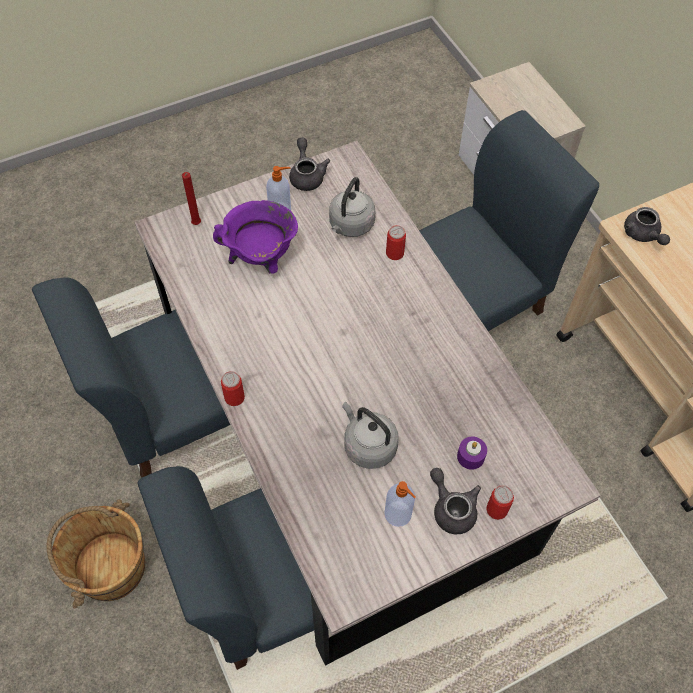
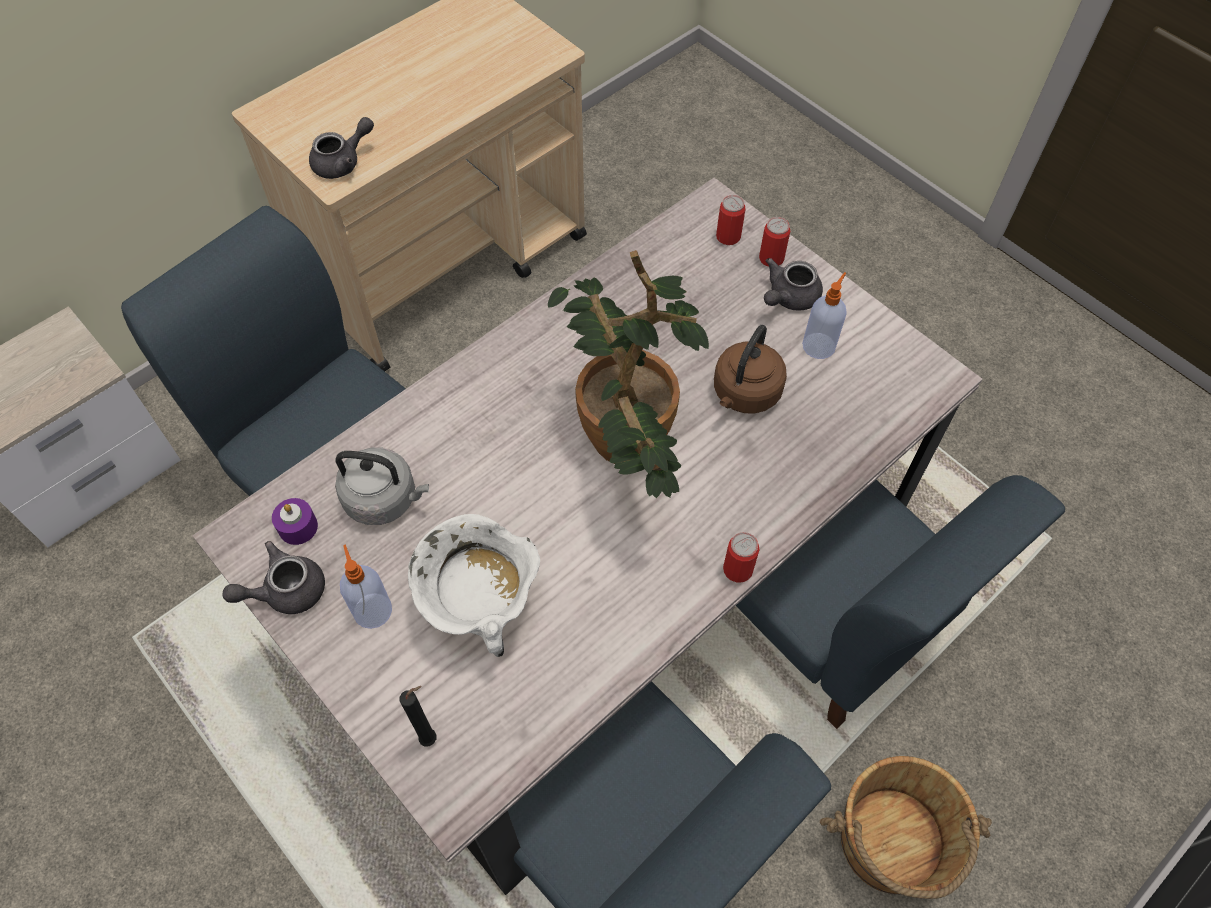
camera: 105 degrees left, 0 degrees up
red candle [182,172,201,225] -> black candle [399,686,437,747]
purple cooking pot [213,200,298,274] -> white cooking pot [408,514,540,657]
grey kettle [342,402,399,469] -> brown kettle [714,325,787,414]
can [386,225,406,260] -> can moved to [716,195,746,245]
purple candle [457,436,487,470] -> purple candle moved to [272,498,318,545]
none -> potted plant [548,250,709,498]

